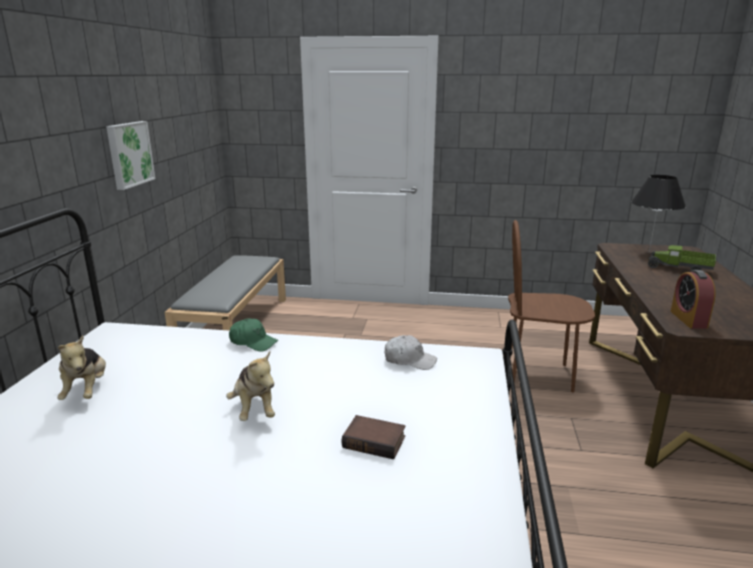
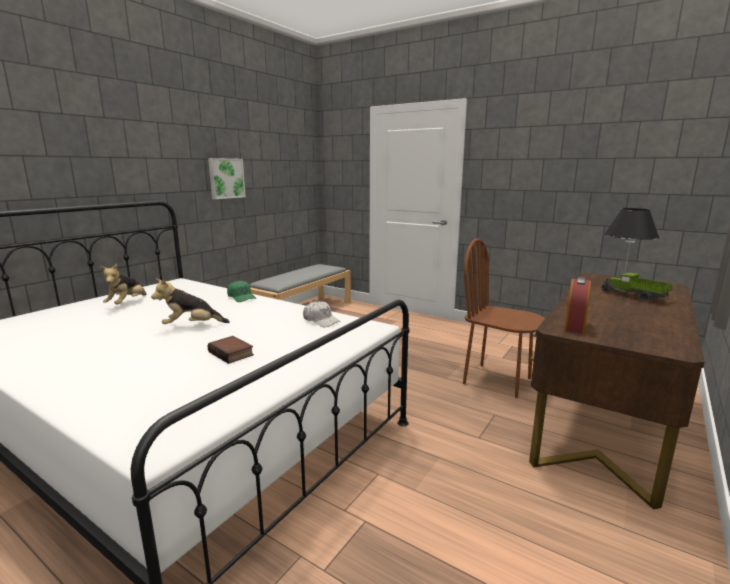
camera: 25 degrees right, 5 degrees down
plush toy [226,351,275,421] -> plush toy turned 75 degrees clockwise [151,279,230,324]

